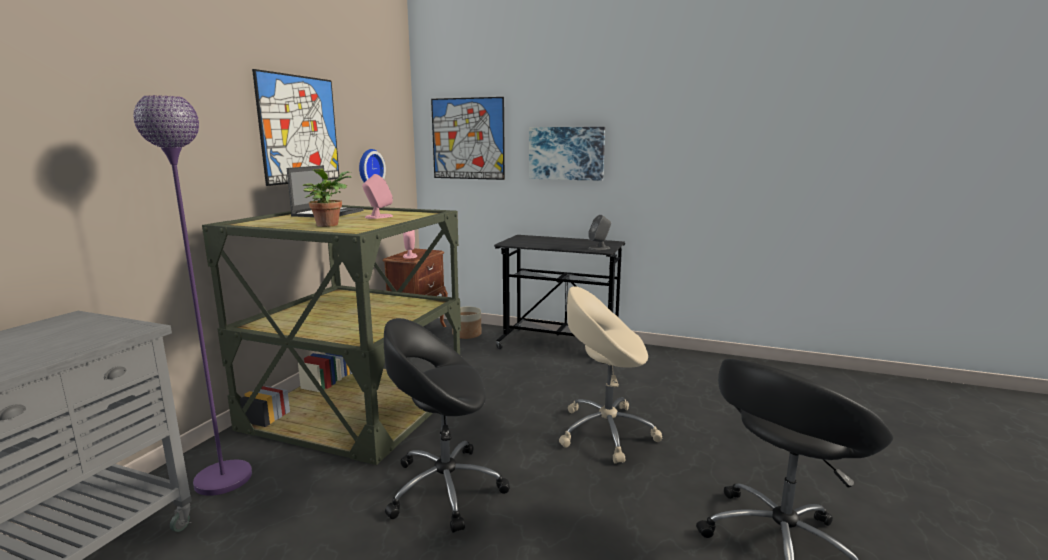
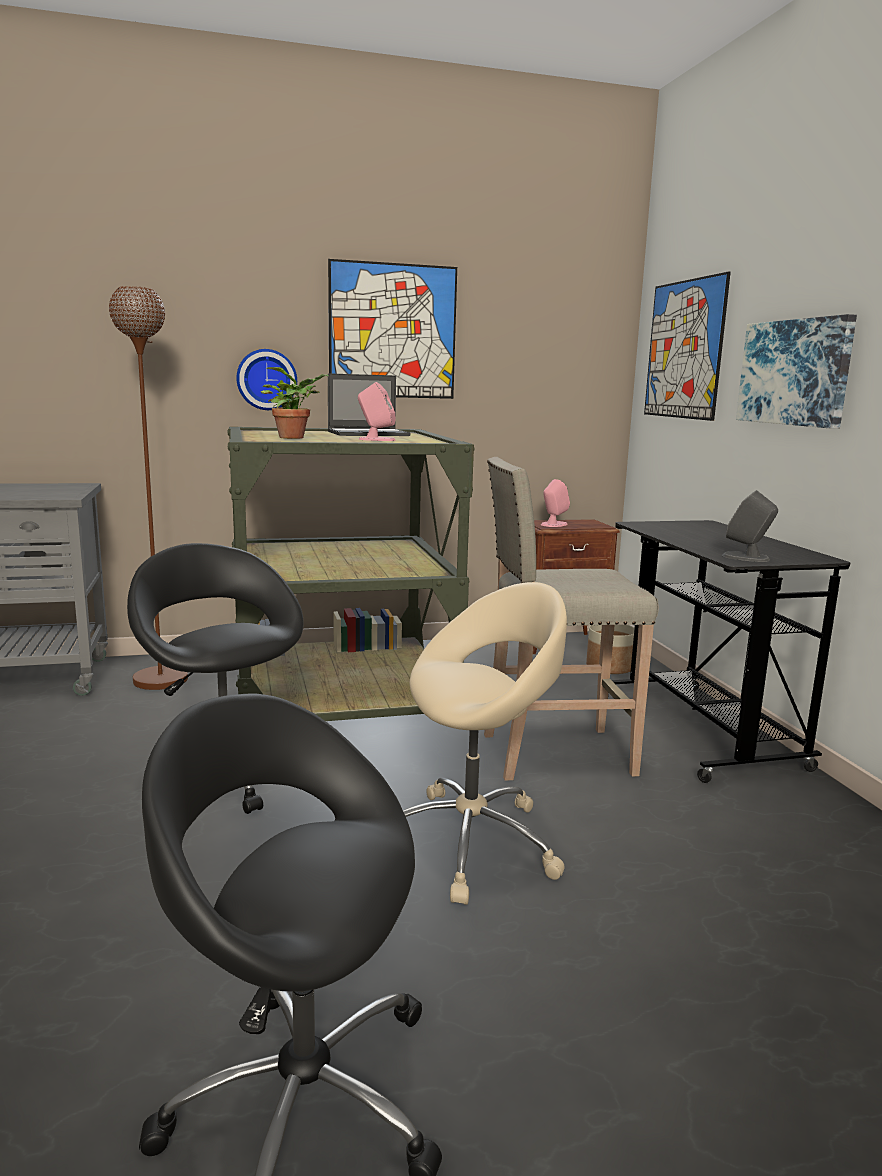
camera: 55 degrees right, 0 degrees up
purple floor lamp [133,95,252,496] -> brown floor lamp [109,286,188,690]
wall clock [359,149,386,182] -> wall clock moved to [236,349,297,410]
beige office chair [559,286,662,464] -> beige office chair turned 105 degrees clockwise [403,582,567,905]
none -> beige stool [484,457,659,781]

